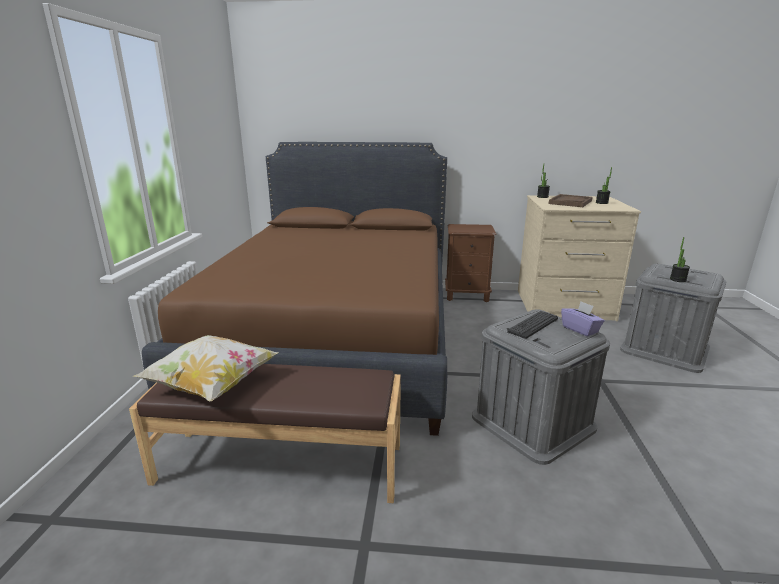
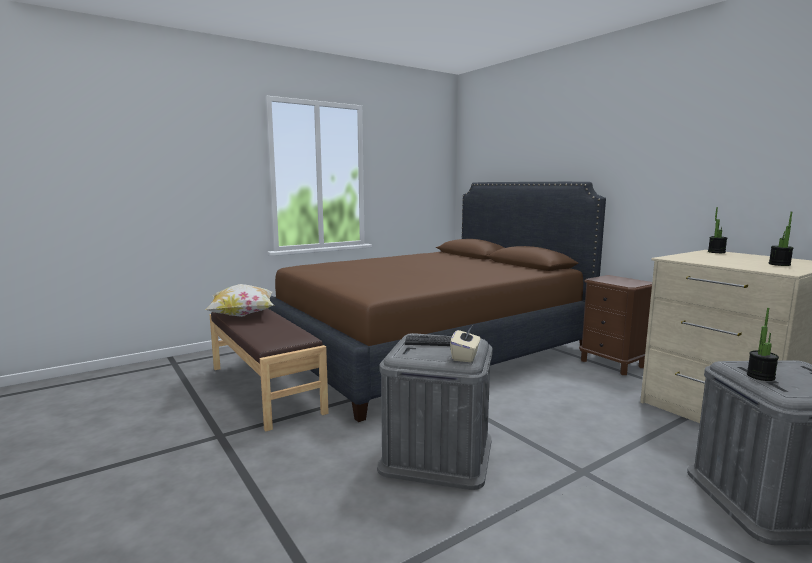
camera: 50 degrees right, 10 degrees down
brown tray [548,194,593,207] -> none
purple tissue box [561,301,605,337] -> beige tissue box [450,326,481,362]

